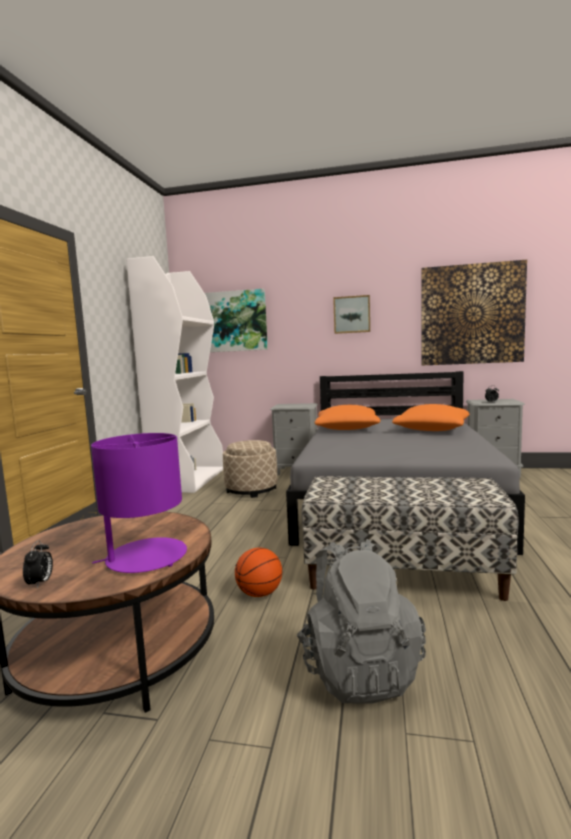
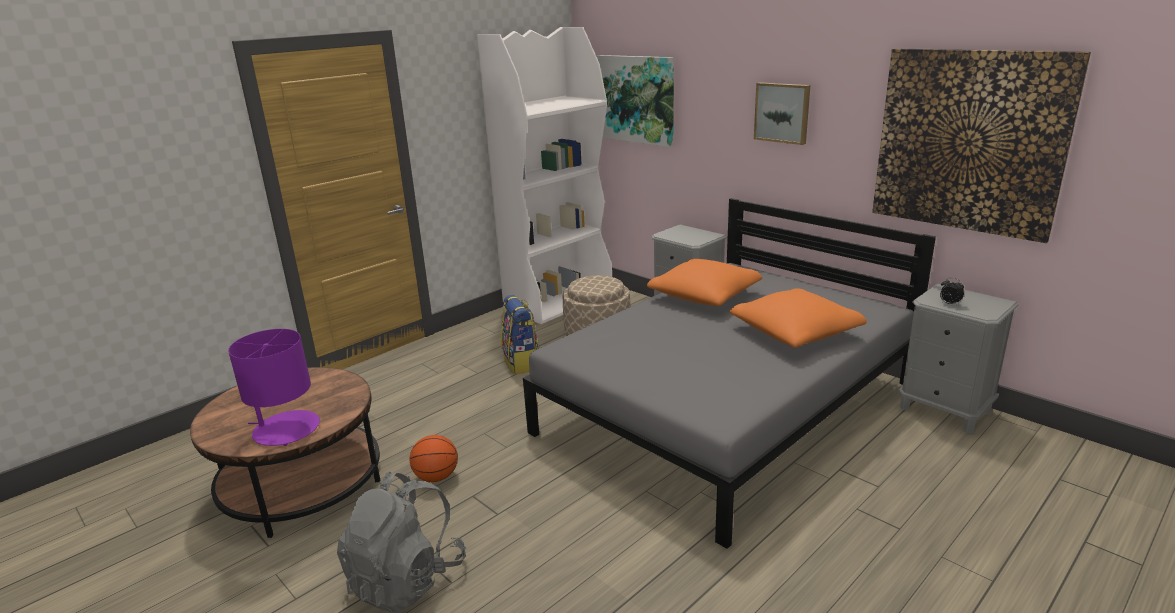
camera: 35 degrees right, 15 degrees up
alarm clock [23,540,53,589] -> none
bench [301,476,519,601] -> none
none -> backpack [501,295,539,375]

